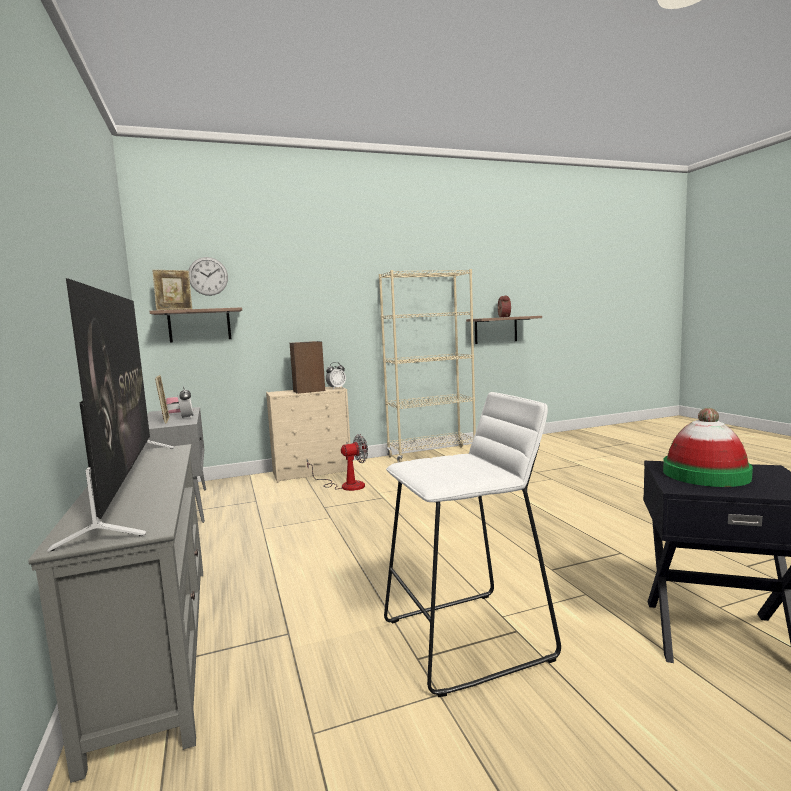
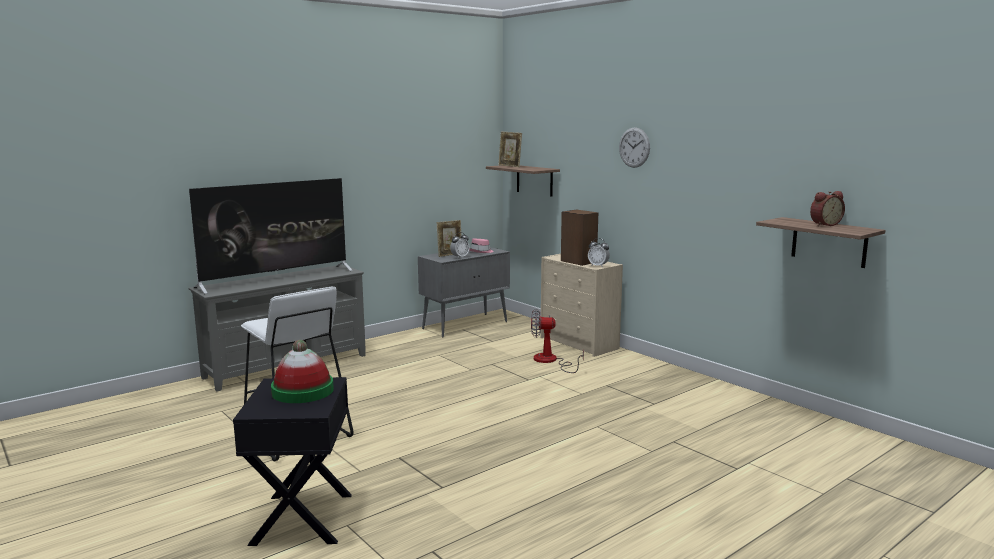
camera: 70 degrees right, 5 degrees up
wall clock [188,257,228,296] -> wall clock moved to [619,127,650,168]
fan [307,434,368,491] -> fan turned 135 degrees clockwise [531,309,584,373]
beige bookcase [379,269,476,463] -> none

